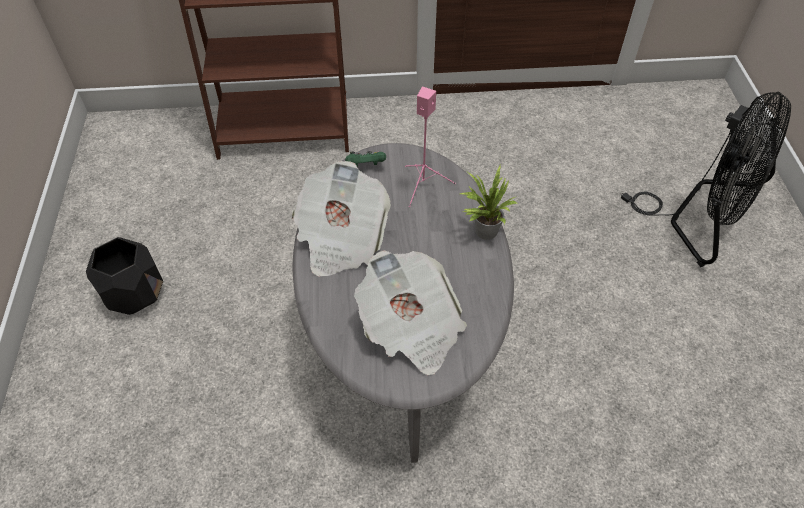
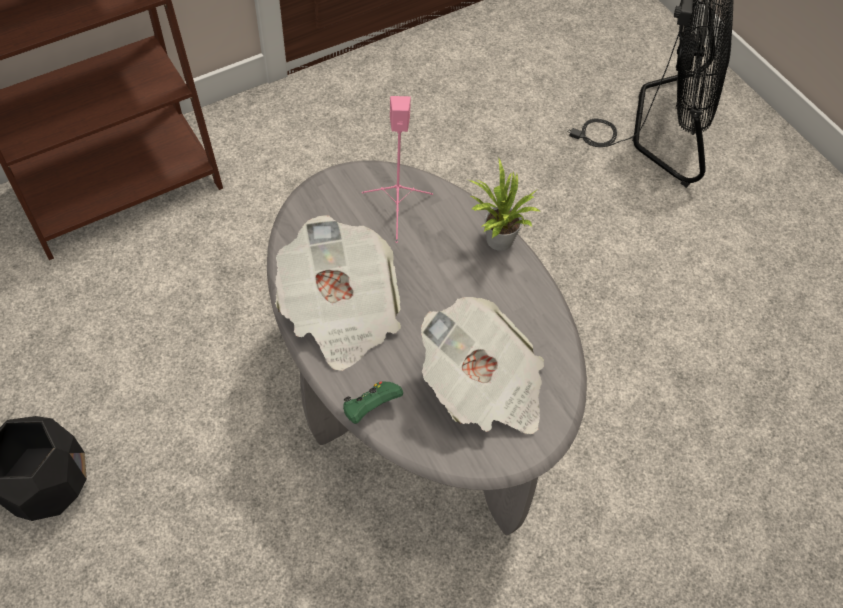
camera: 30 degrees left, 5 degrees up
green game controller [345,151,386,167] -> green game controller moved to [343,381,403,424]

